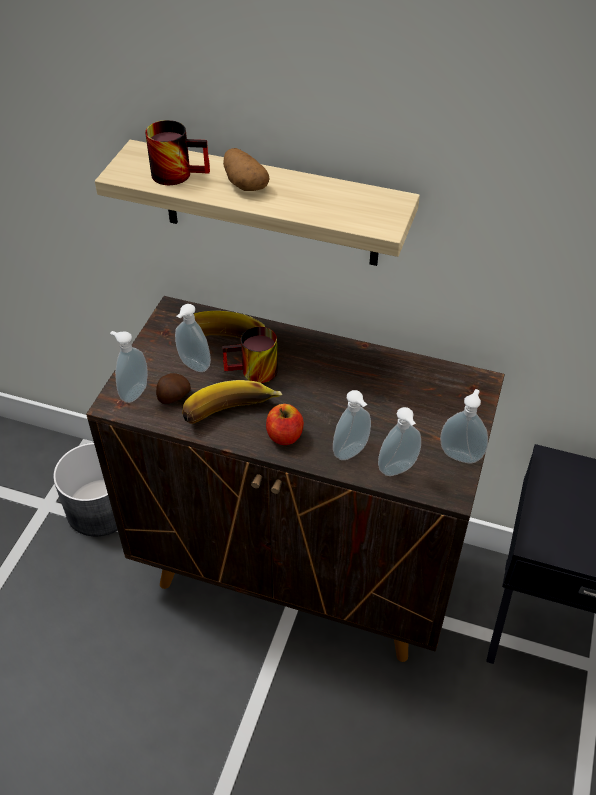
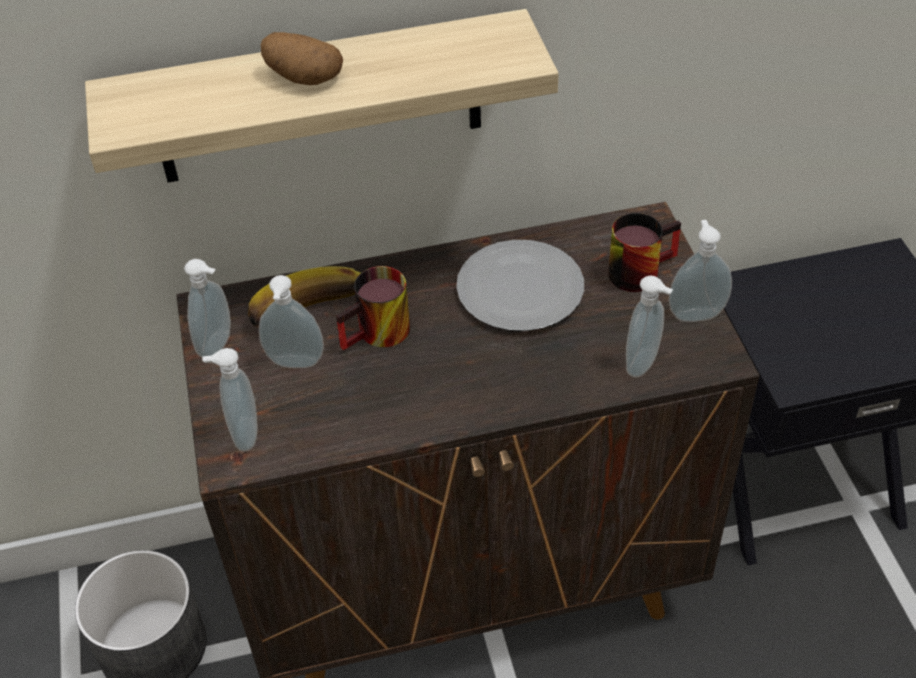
camera: 30 degrees left, 0 degrees up
mug [145,120,210,185] -> mug moved to [608,213,681,292]
potato [156,373,191,404] -> none
banana [182,380,282,424] -> none
apple [266,404,304,445] -> none
soap dispenser [333,390,371,460] -> soap dispenser moved to [184,259,231,357]
none -> plate [456,240,584,331]

